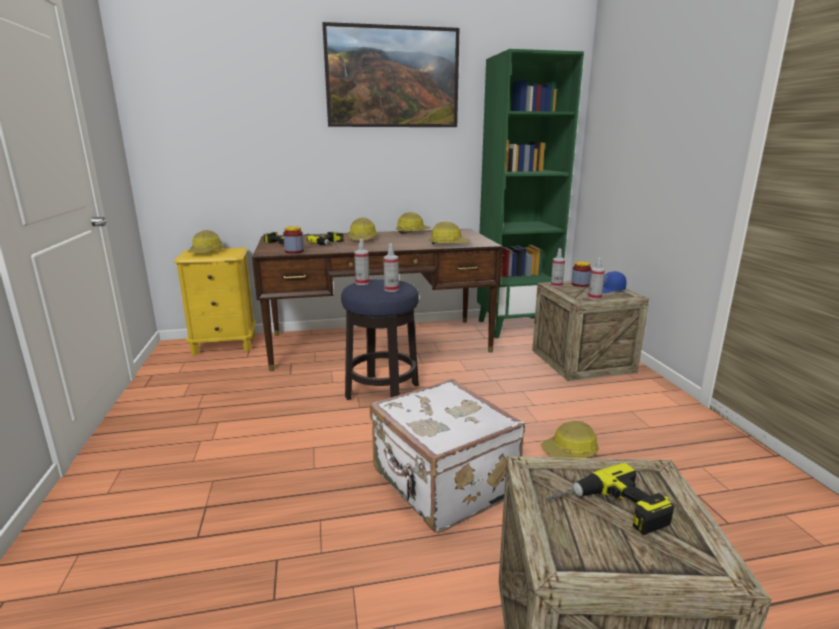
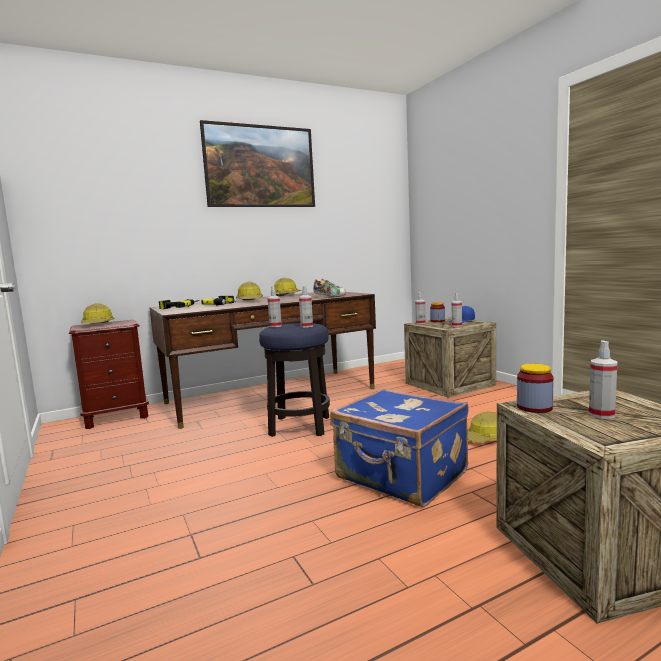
camera: 15 degrees left, 10 degrees down
yellow nightstand [174,248,256,355] -> brown nightstand [69,319,149,429]
jar [283,226,304,254] -> jar moved to [517,364,554,413]
white suitcase [370,379,525,533] -> blue suitcase [330,388,469,507]
hard hat [429,222,470,245] -> shoe [313,279,346,297]
green bookcase [477,49,584,338] -> none
power drill [545,463,675,535] -> spray bottle [589,341,618,419]

